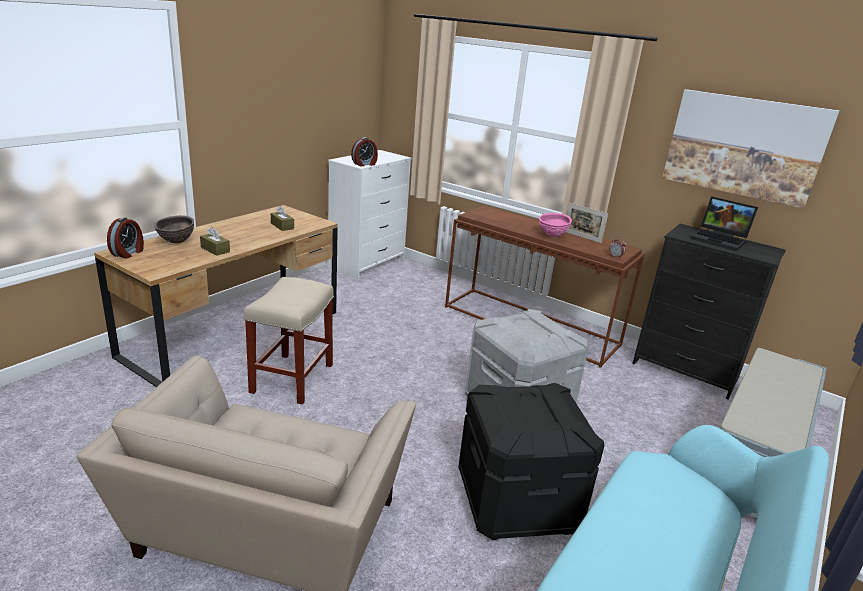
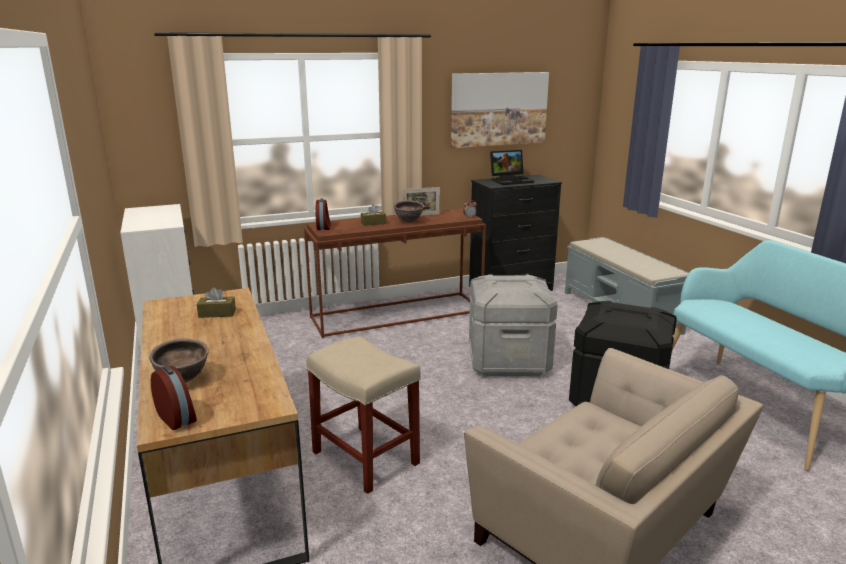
camera: 55 degrees left, 5 degrees down
brown tissue box [200,227,230,255] -> brown tissue box moved to [361,204,386,226]
alarm clock [351,138,378,166] -> alarm clock moved to [315,199,331,230]
pink bowl [539,213,572,237] -> brown bowl [394,200,424,223]

